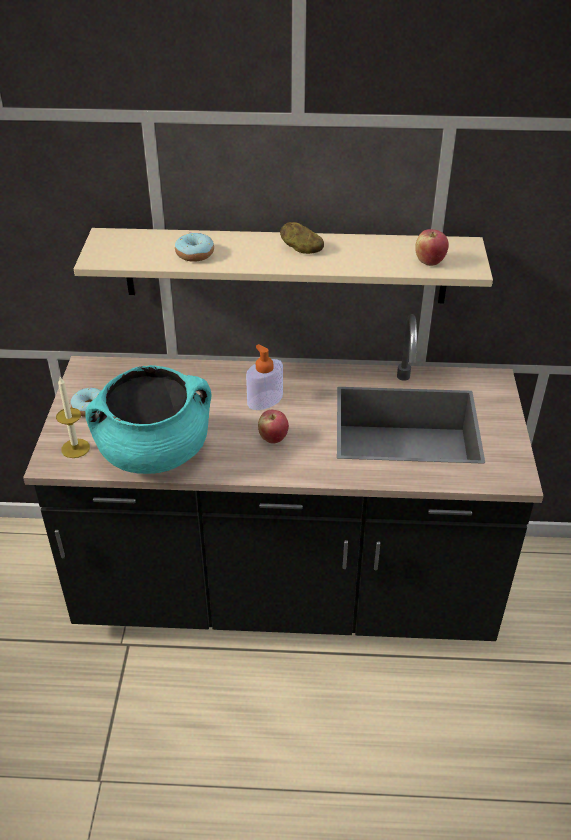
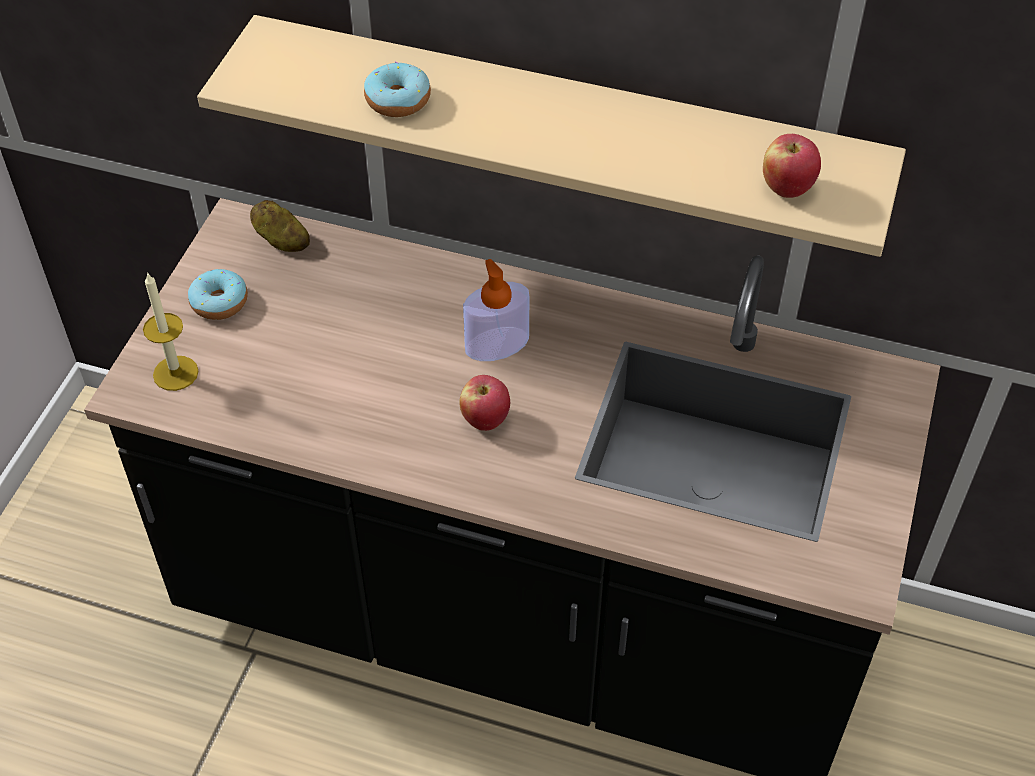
camera: 15 degrees right, 10 degrees up
turquoise cooking pot [85,365,211,474] -> none
potato [280,222,324,254] -> potato moved to [250,200,310,252]

